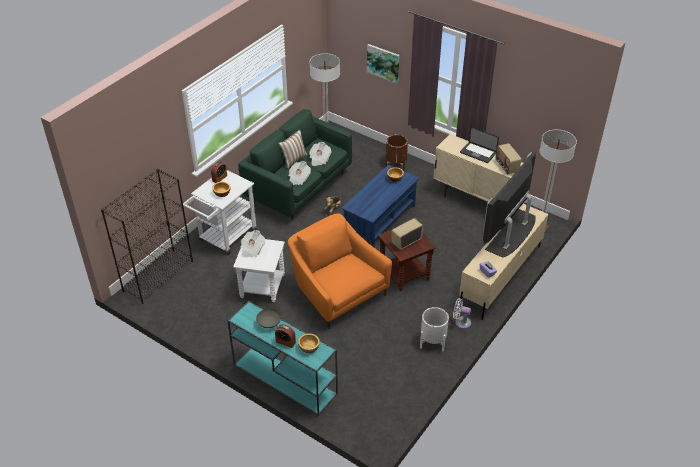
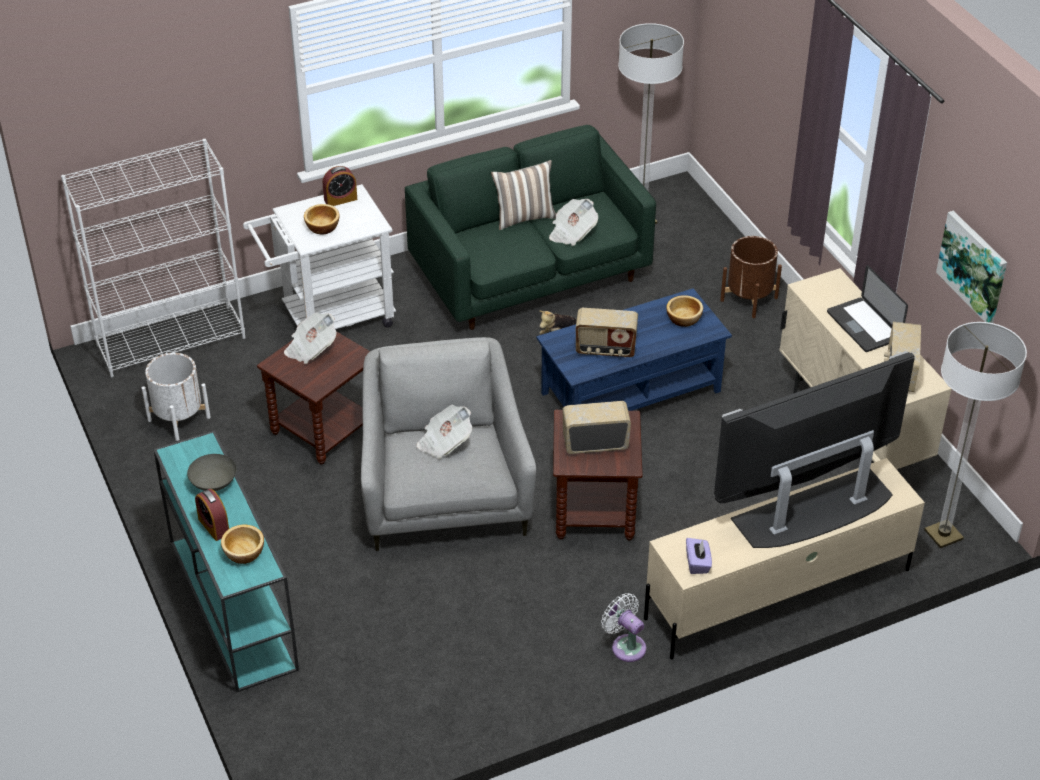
camera: 30 degrees right, 0 degrees up
black bookcase [101,169,193,304] -> white bookcase [61,139,245,377]
white side table [233,239,285,302] -> brown side table [257,332,370,464]
newspaper [288,161,311,185] -> newspaper moved to [416,405,472,459]
orange armchair [288,213,392,329] -> grey armchair [361,337,536,551]
picture [367,44,400,83] -> picture moved to [936,211,1007,323]
white planter [420,307,449,352] -> white planter moved to [142,353,211,441]
none -> radio [576,308,638,358]

